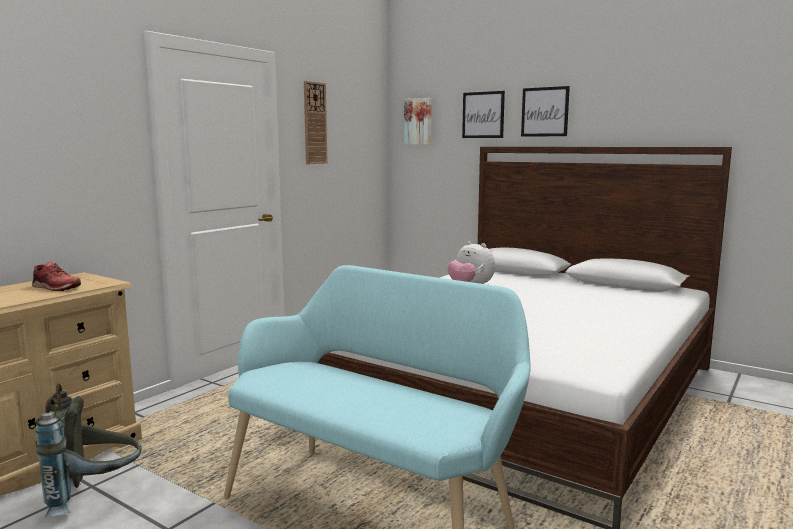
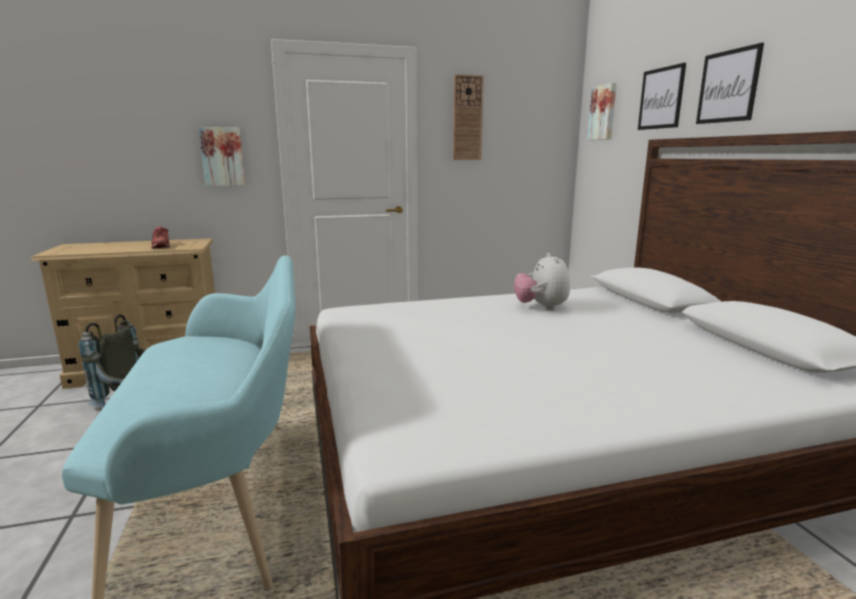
camera: 40 degrees right, 5 degrees up
none -> picture [199,127,245,186]

